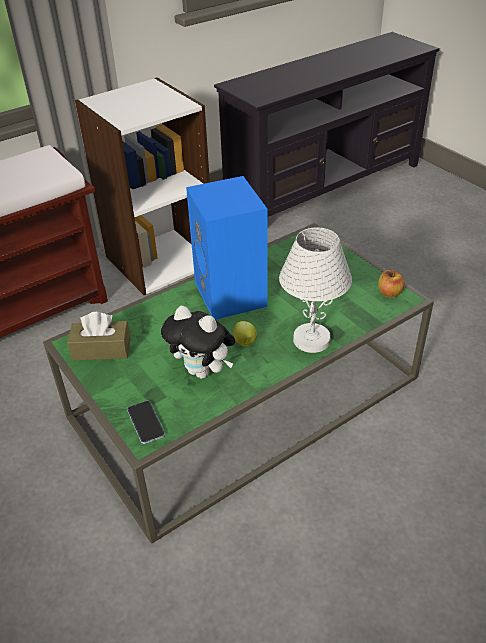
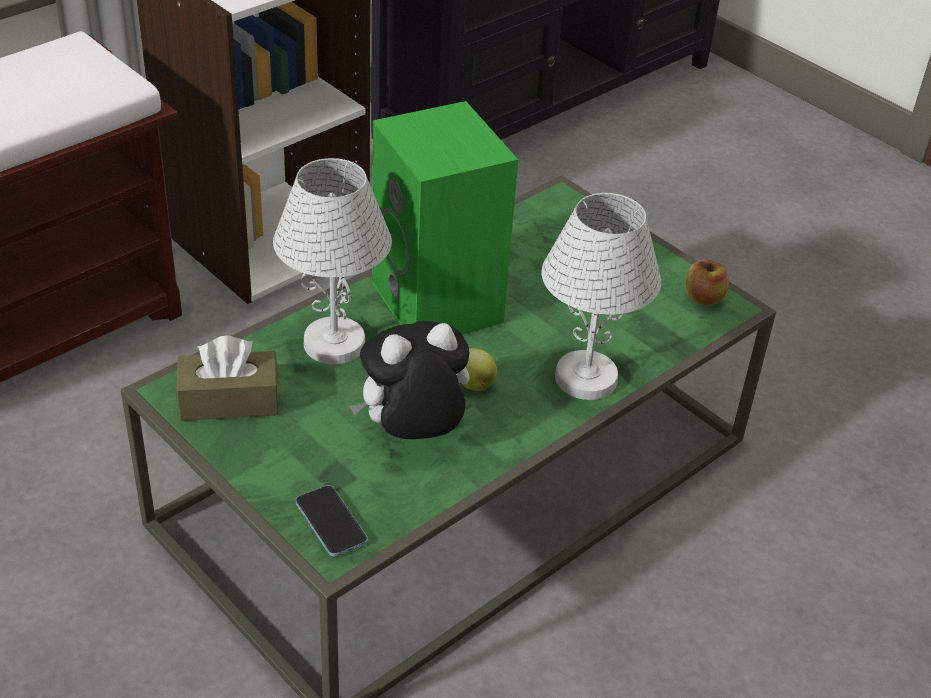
camera: 10 degrees left, 0 degrees up
plush toy [161,306,235,379] -> plush toy turned 135 degrees clockwise [349,321,470,439]
blue speaker [186,176,268,319] -> green speaker [372,101,518,334]
none -> white table lamp [273,158,392,364]

